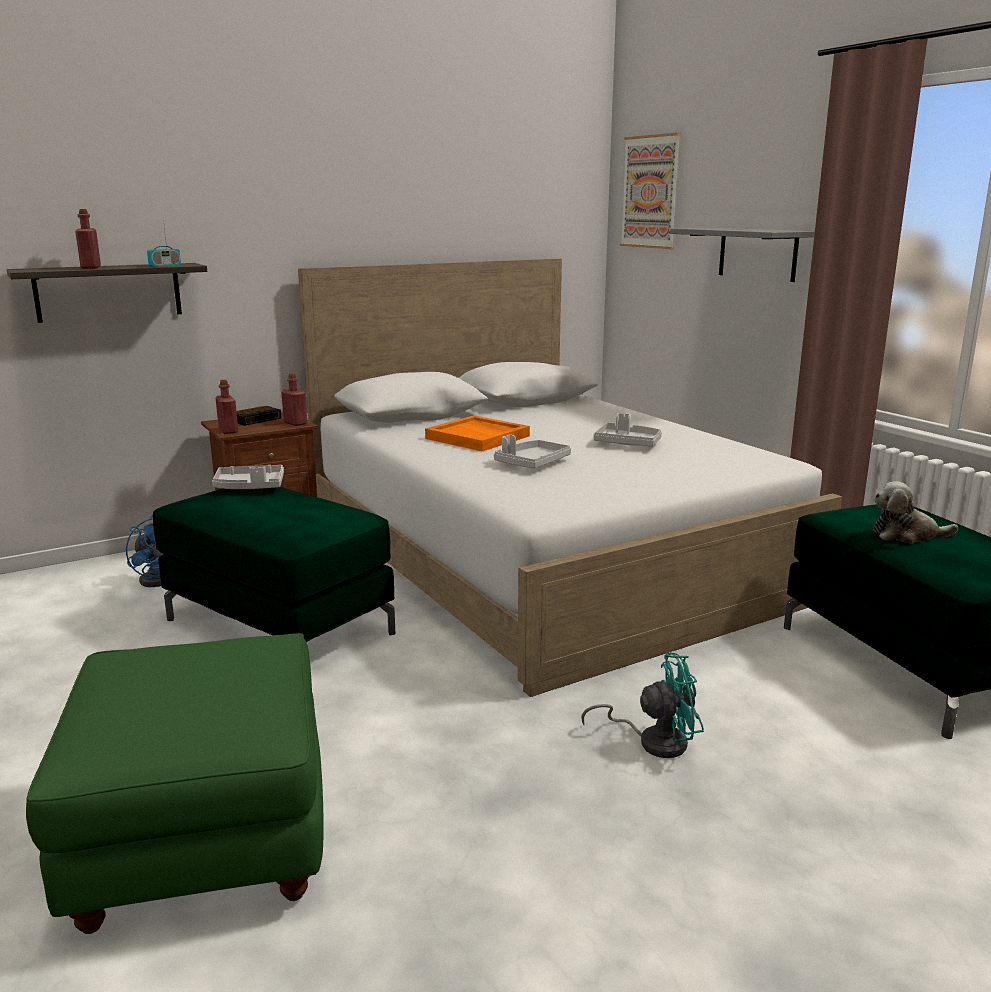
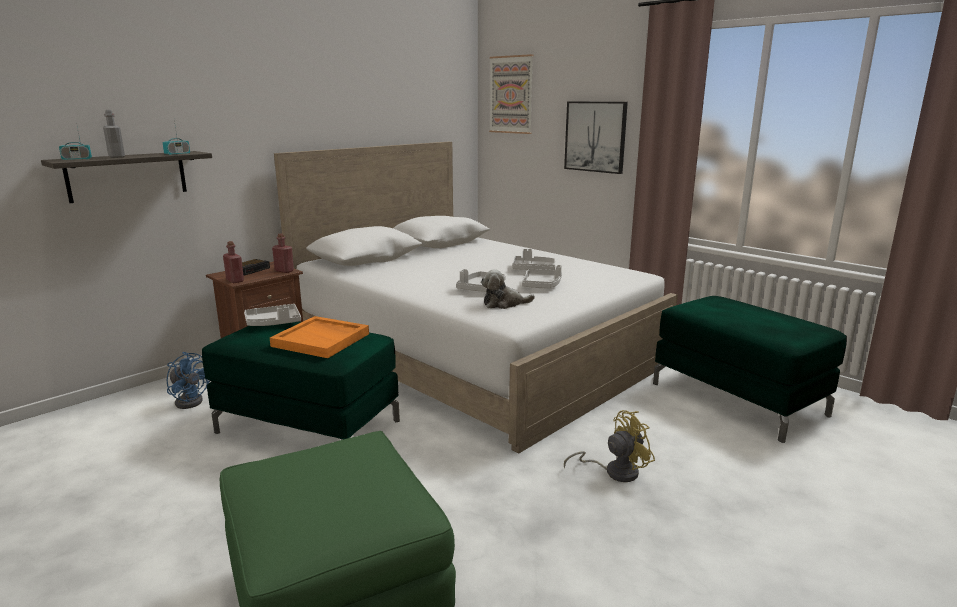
camera: 15 degrees left, 0 degrees up
red bottle [75,209,101,269] -> grey bottle [103,110,125,158]
orange tray [425,415,530,451] -> orange tray moved to [270,316,369,358]
turquoise fan [581,653,704,758] -> yellow fan [564,410,655,482]
grey shelf [670,228,815,282] -> picture [564,101,628,174]
plush toy [874,481,958,543] -> plush toy moved to [481,269,535,309]
none -> radio [59,127,92,160]
none -> grey tray [522,265,562,288]

